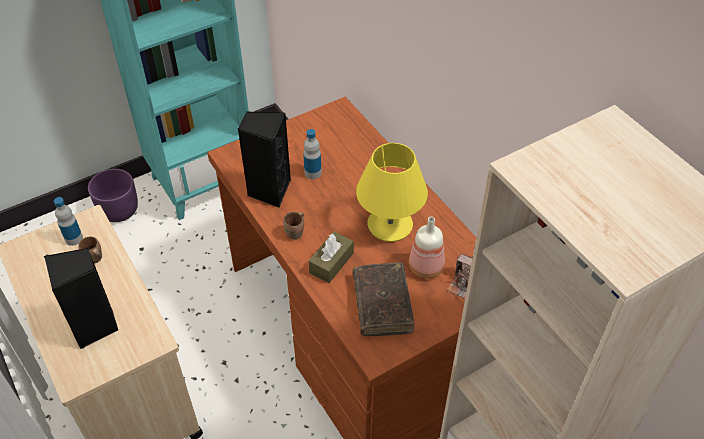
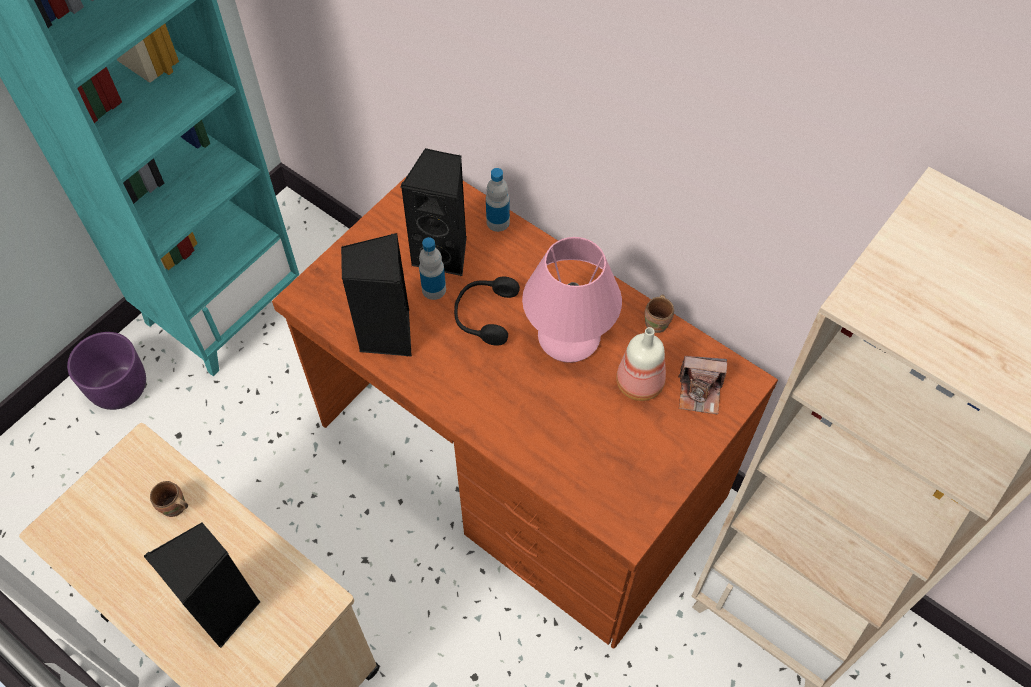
camera: 20 degrees left, 10 degrees up
bottle [54,197,83,246] -> bottle moved to [486,168,510,232]
brown mug [283,212,304,240] -> brown mug moved to [644,295,674,333]
brown tissue box [308,231,354,283] -> none
brown book [353,262,415,336] -> none
yellow table lamp [356,143,428,242] -> pink table lamp [522,237,622,363]
none -> black speaker [400,148,467,276]
none -> black headphones [454,277,520,346]

